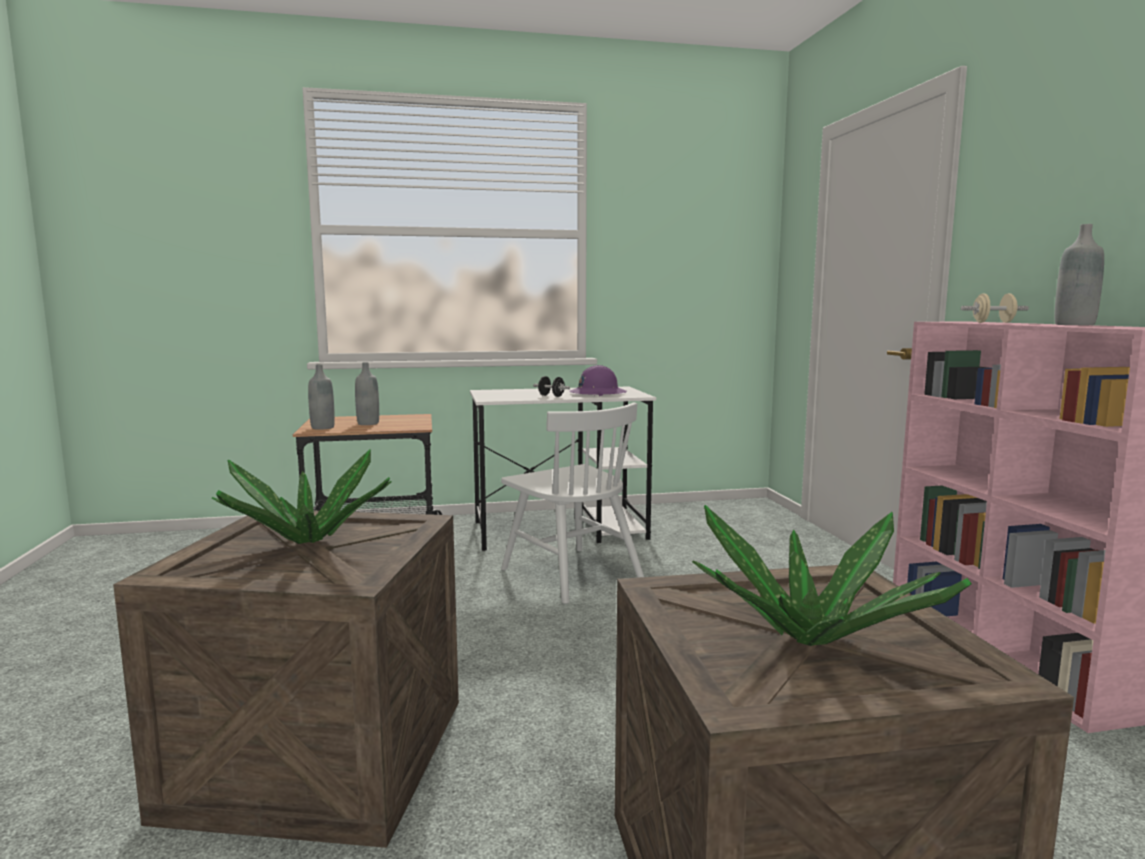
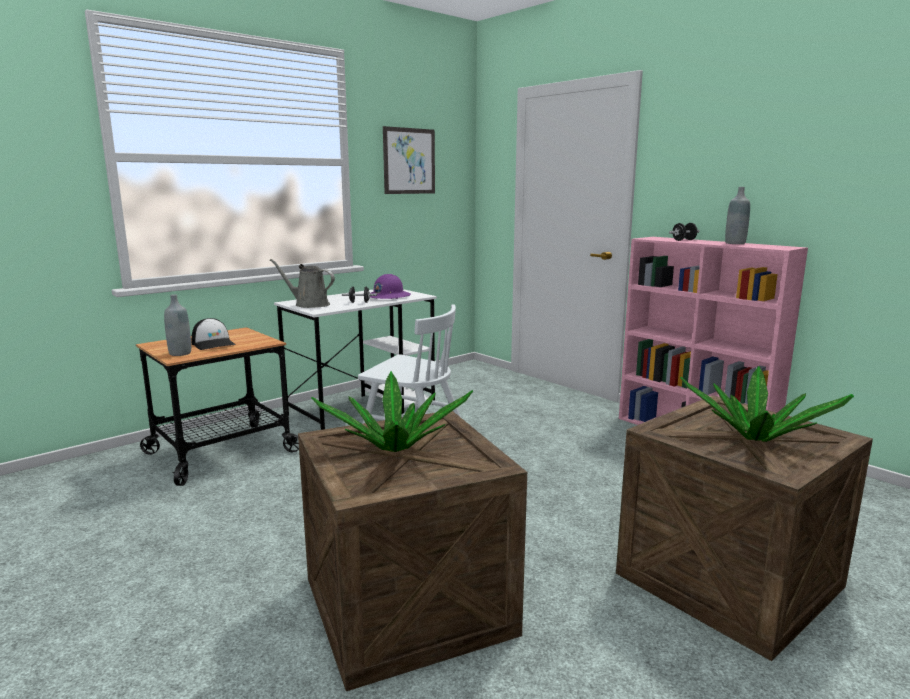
camera: 30 degrees left, 5 degrees up
grey bottle [355,362,379,425] -> cap [191,318,236,350]
beige dumbbell [961,293,1029,323] -> black dumbbell [669,223,700,241]
none -> grey watering can [270,259,335,308]
none -> picture [383,126,435,194]

